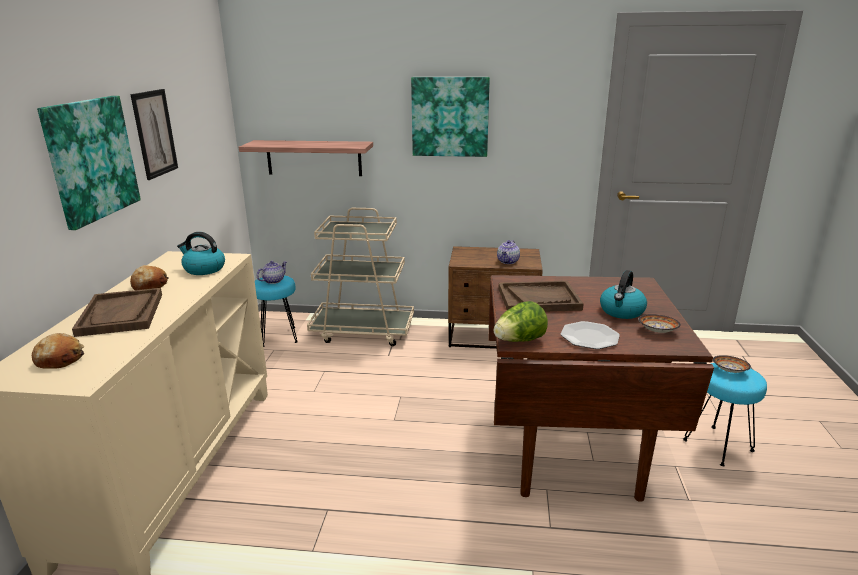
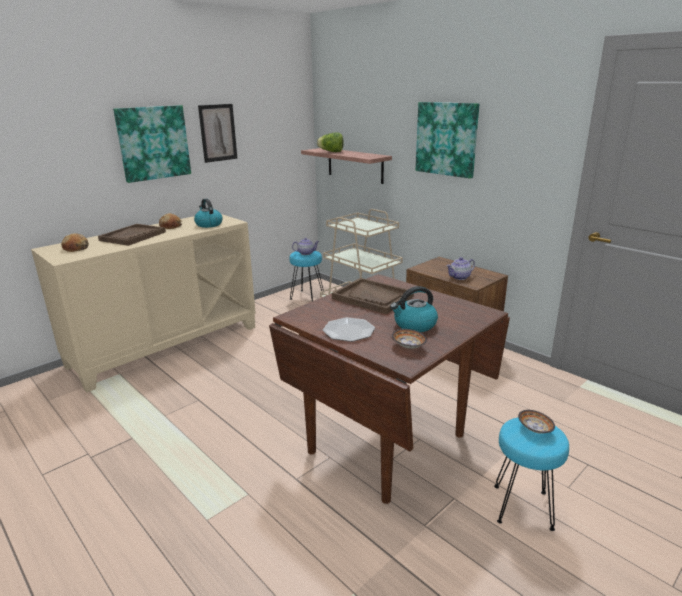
camera: 40 degrees right, 0 degrees up
lettuce [494,301,548,342] -> lettuce moved to [317,132,343,152]

